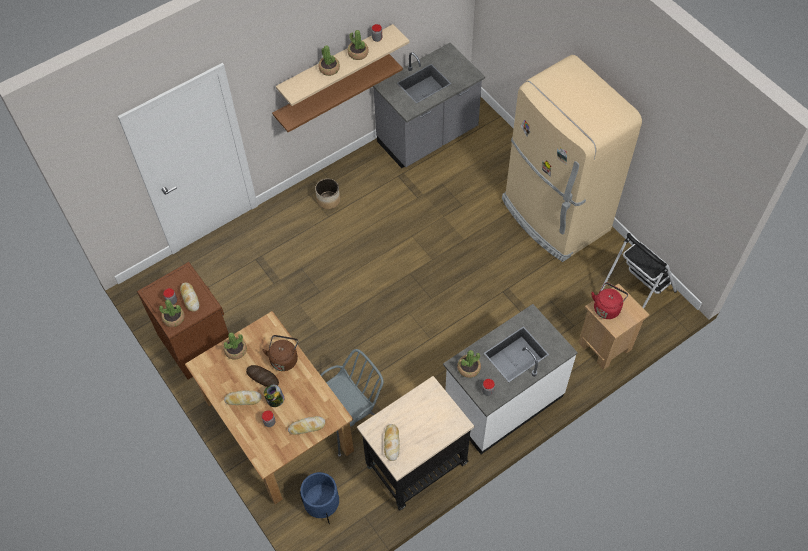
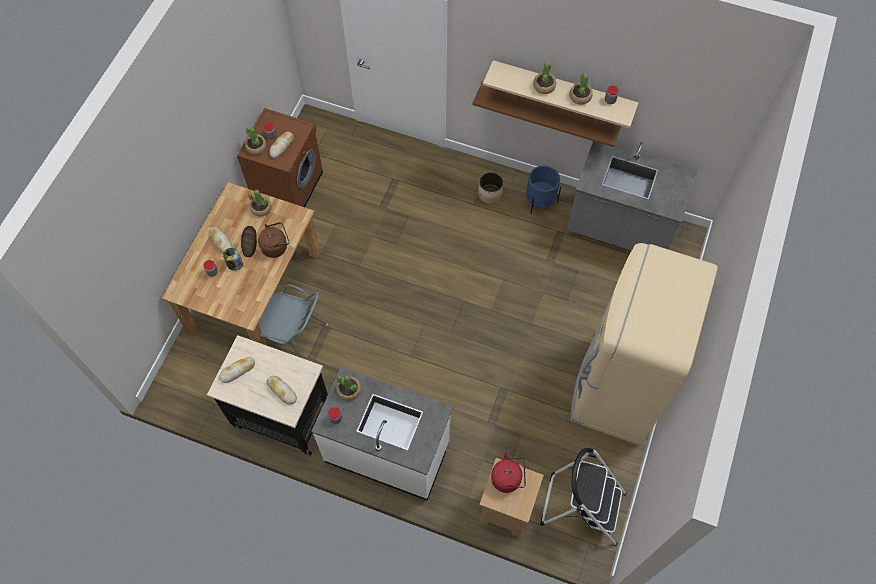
camera: 55 degrees right, 5 degrees up
bread [288,416,326,435] -> bread moved to [267,376,297,404]
blue planter [300,472,339,524] -> blue planter moved to [526,166,561,213]

